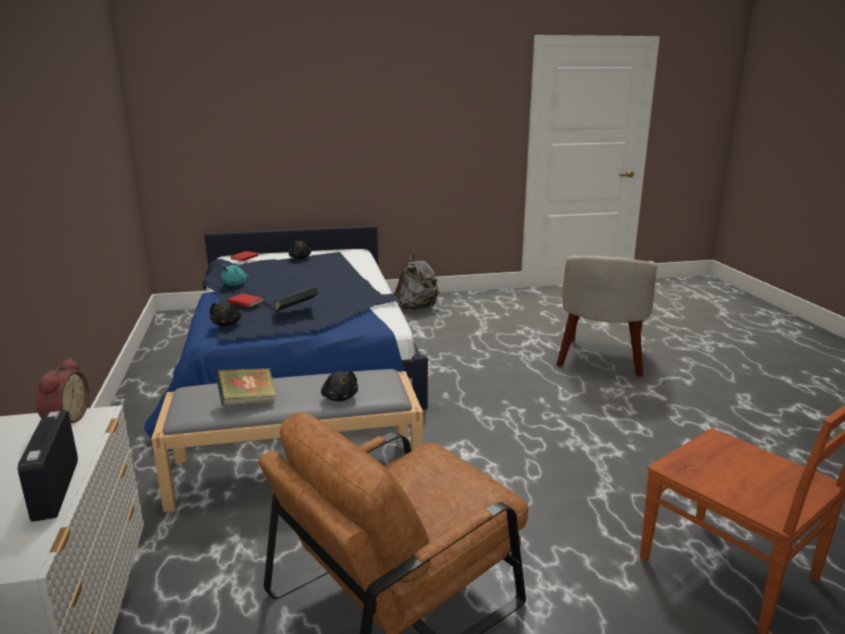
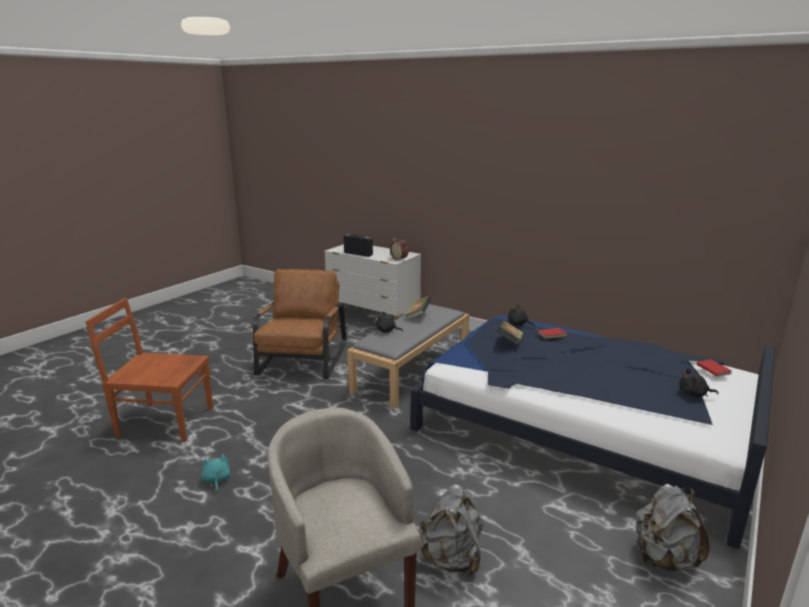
camera: 135 degrees right, 0 degrees up
turquoise plush toy [221,264,249,286] -> turquoise plush toy moved to [201,454,231,492]
none -> grey backpack [419,484,483,576]

